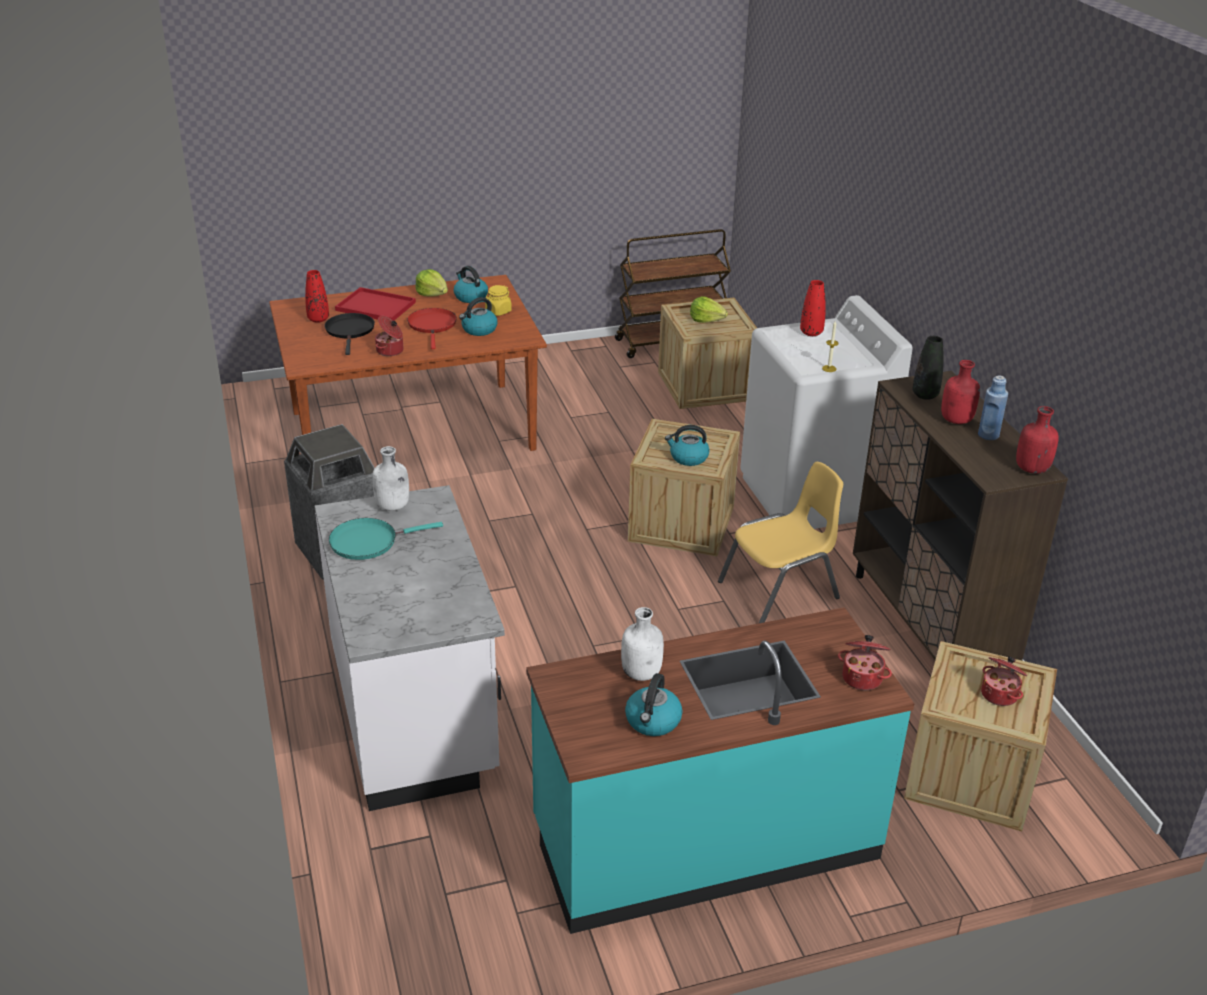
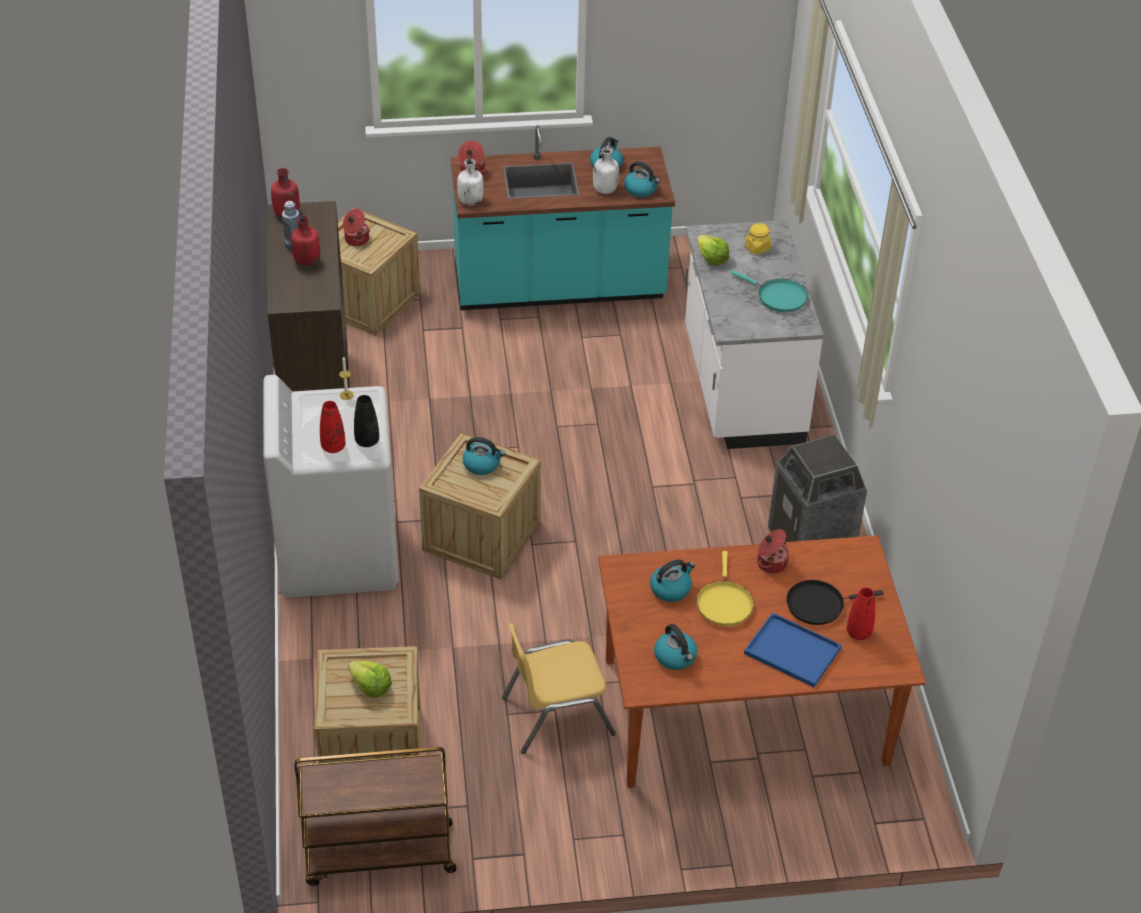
camera: 170 degrees left, 10 degrees up
black frying pan [324,313,375,355] -> black frying pan turned 75 degrees clockwise [786,580,884,625]
turquoise frying pan [329,518,443,560] -> turquoise frying pan turned 45 degrees clockwise [731,271,808,312]
red tray [335,287,416,320] -> blue tray [744,612,842,687]
white bottle [372,446,409,511] -> white bottle moved to [457,159,484,206]
red frying pan [407,308,457,349] -> yellow frying pan [696,551,754,626]
lettuce [415,269,448,297] -> lettuce moved to [697,235,729,265]
yellow jar [485,285,512,316] -> yellow jar moved to [745,223,772,255]
yellow chair [718,462,843,624] -> yellow chair moved to [502,623,616,754]
black vase [913,336,944,400] -> black vase moved to [354,395,379,447]
none -> kettle [624,161,660,197]

